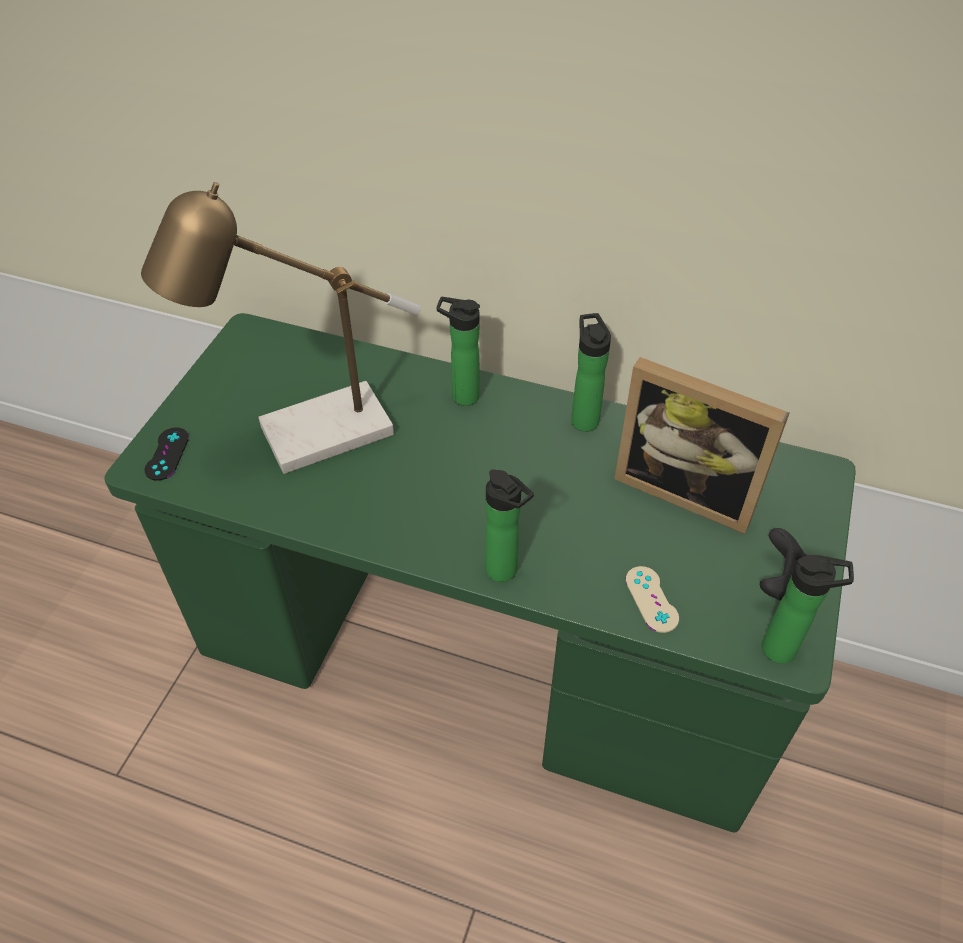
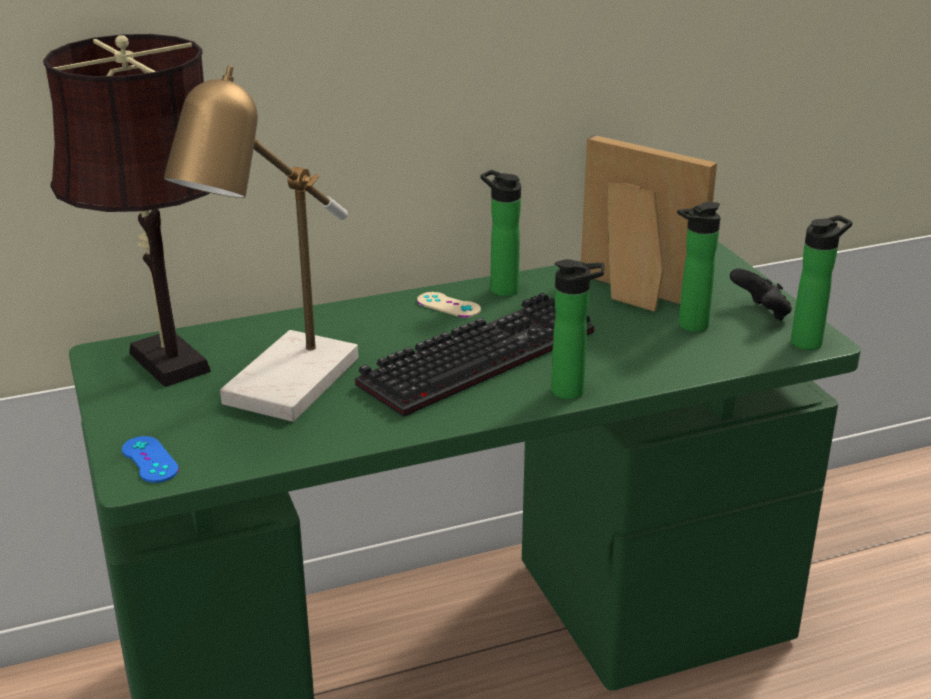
camera: 40 degrees left, 20 degrees down
black game controller [144,428,189,481] -> blue game controller [122,436,179,483]
bottle [437,297,480,406] -> bottle moved to [677,202,721,332]
picture frame [615,357,789,534] -> picture frame turned 135 degrees counterclockwise [581,135,717,311]
beige game controller [626,566,679,633] -> beige game controller moved to [417,292,481,317]
none -> brown table lamp [43,34,211,387]
none -> keyboard [355,293,594,417]

